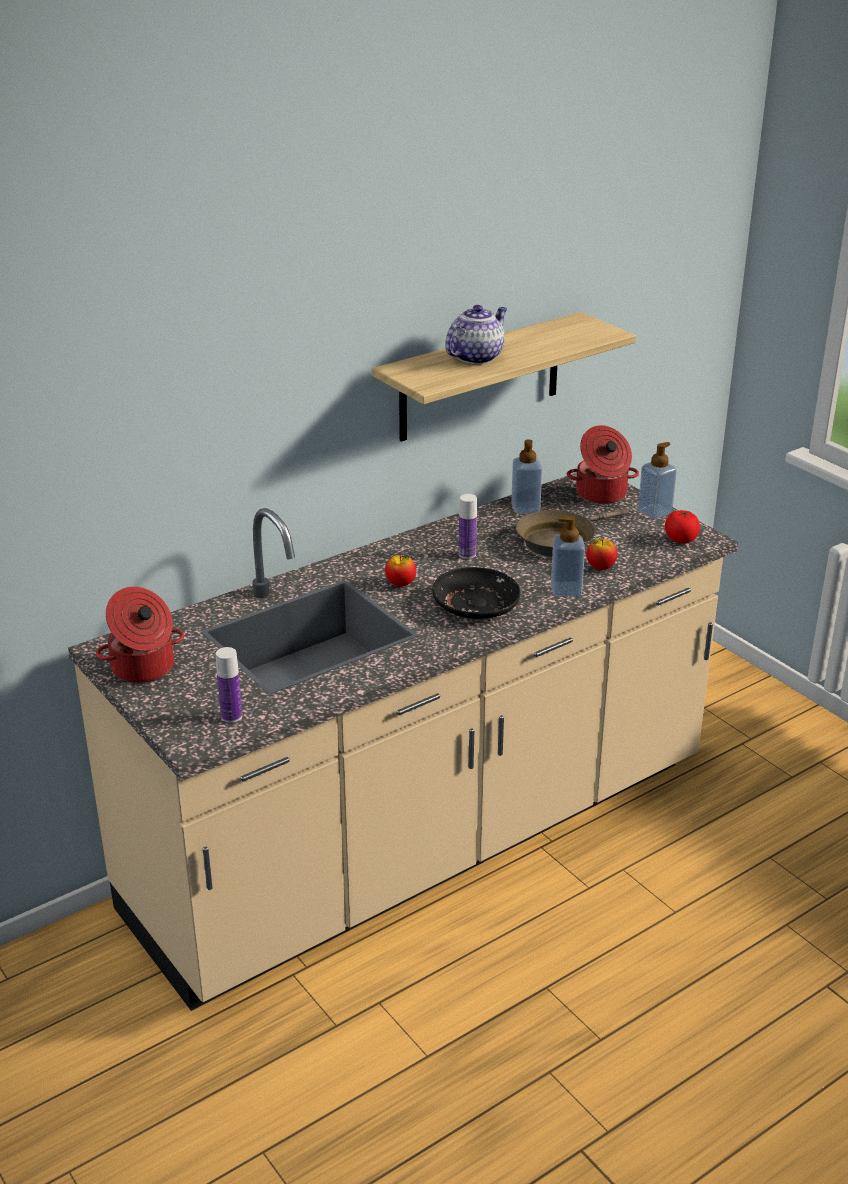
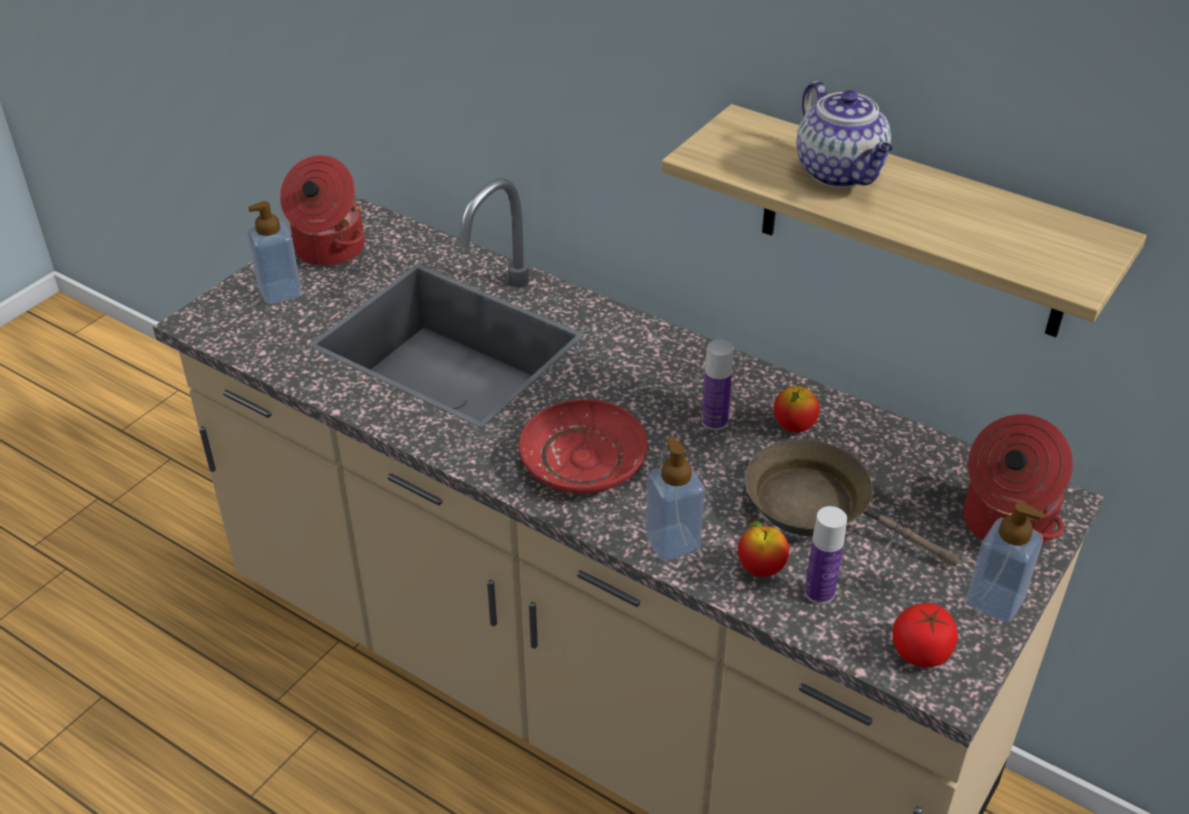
camera: 70 degrees right, 10 degrees up
bottle [216,647,242,723] -> bottle moved to [804,506,847,604]
apple [385,555,416,587] -> apple moved to [774,386,820,432]
black plate [432,567,521,619] -> red plate [519,399,648,494]
teapot [445,305,508,364] -> teapot turned 45 degrees clockwise [796,81,893,188]
soap dispenser [511,439,542,514] -> soap dispenser moved to [247,201,302,304]

